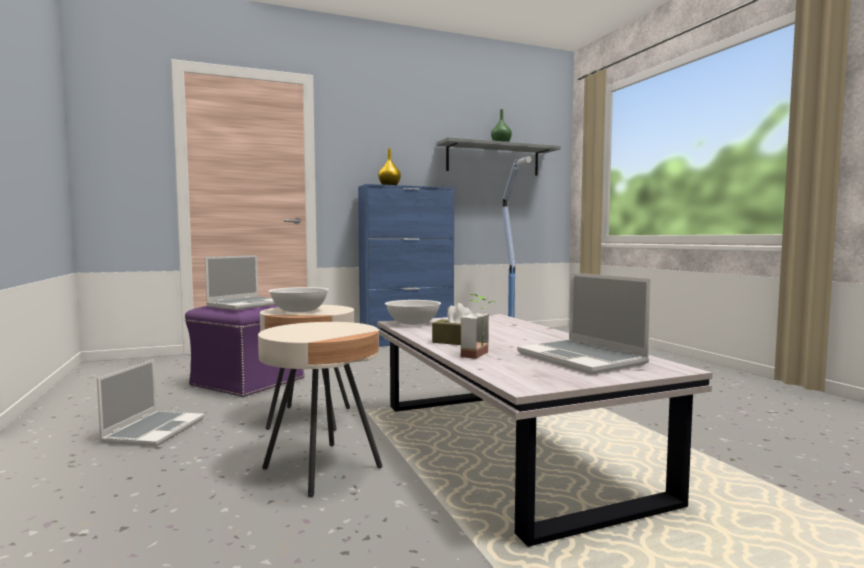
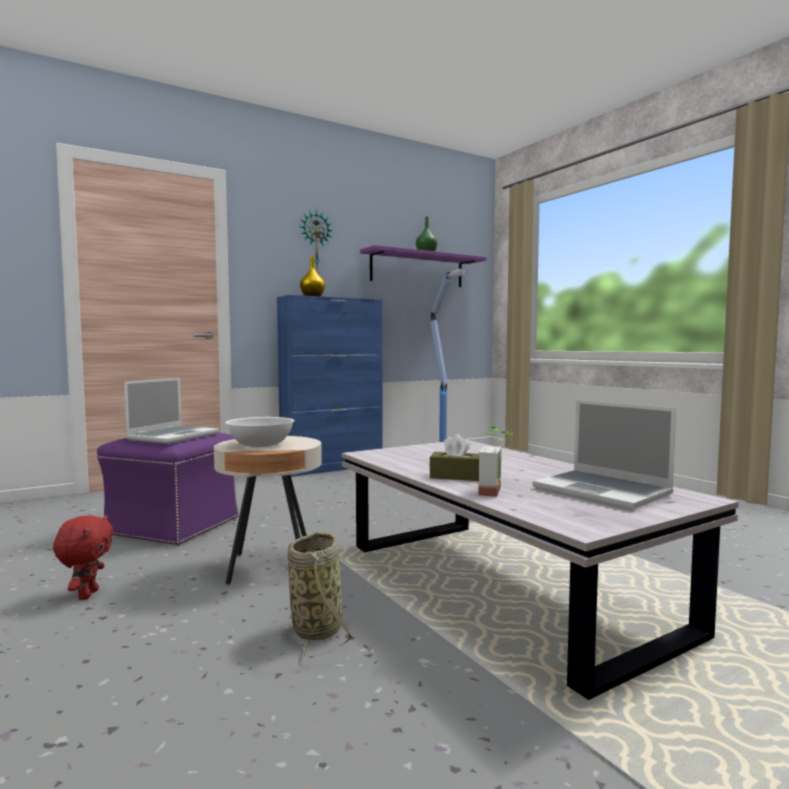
camera: 10 degrees left, 0 degrees up
laptop [97,359,205,446] -> red plush toy [53,515,114,600]
beige side table [258,322,382,497] -> basket [287,532,356,658]
white bowl [385,300,441,325] -> none
grey shelf [437,137,561,176] -> purple shelf [360,245,487,287]
none -> wall clock [299,210,333,274]

